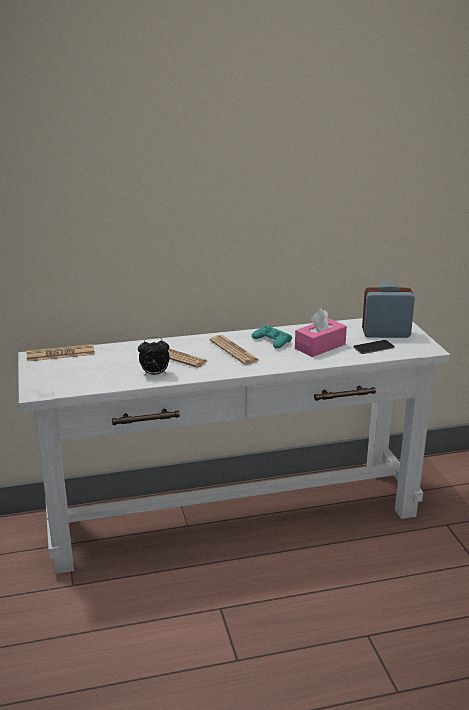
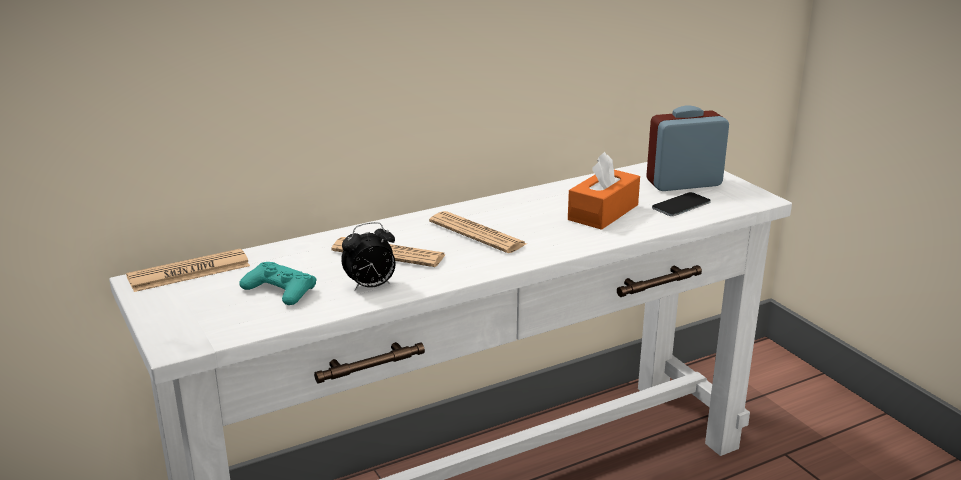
camera: 15 degrees left, 0 degrees up
turquoise game controller [252,326,292,349] -> turquoise game controller moved to [239,262,317,305]
pink tissue box [295,308,347,357] -> orange tissue box [568,152,640,230]

